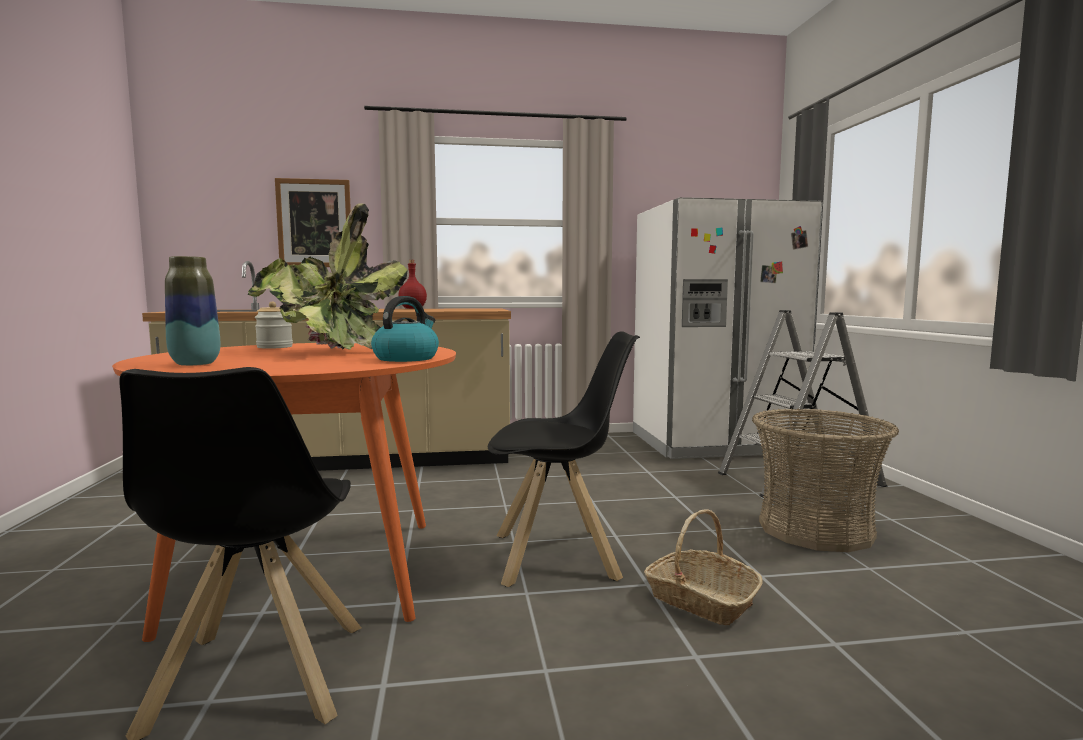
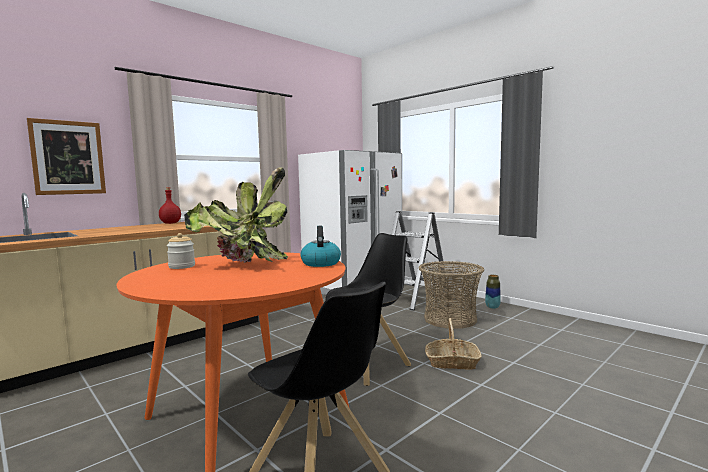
camera: 35 degrees left, 0 degrees up
vase [165,256,220,366] -> vase moved to [485,275,501,309]

